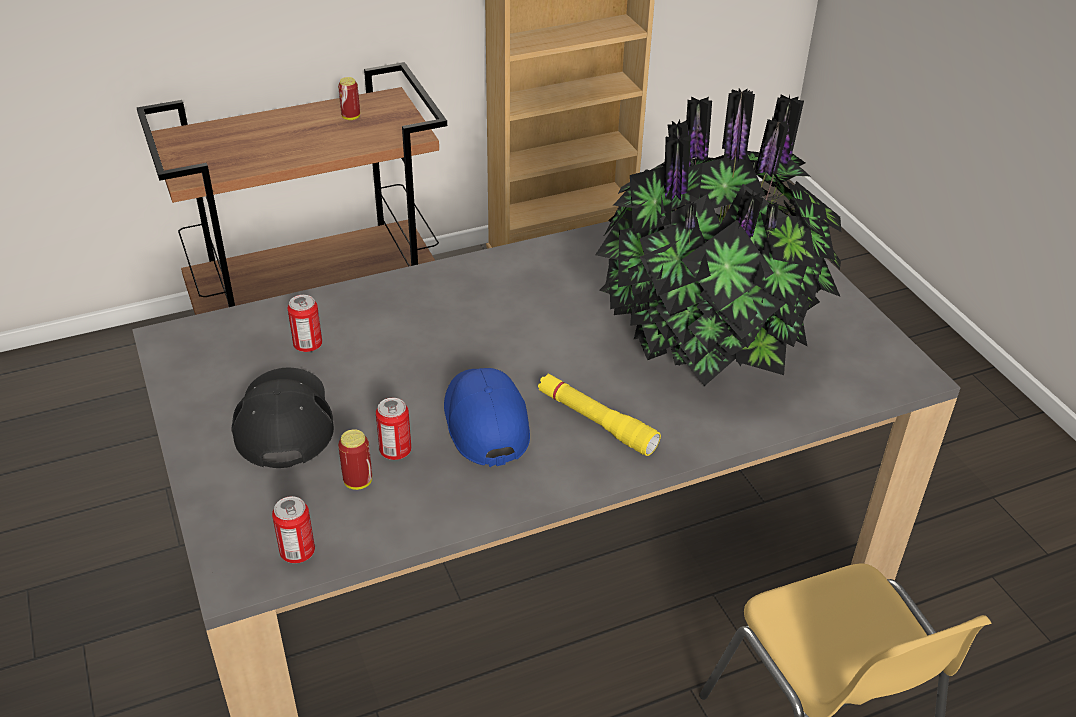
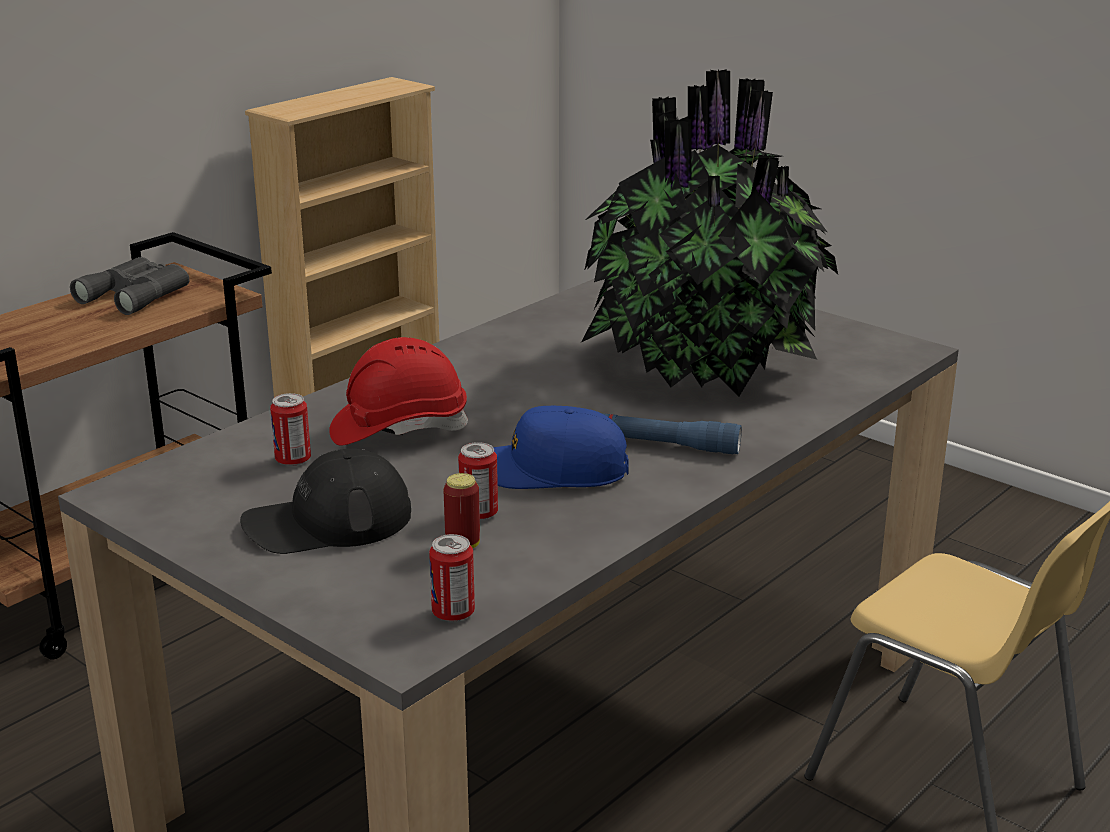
camera: 25 degrees left, 15 degrees down
black cap [232,368,334,468] -> black cap turned 75 degrees counterclockwise [240,449,411,554]
can [338,77,360,120] -> grey binoculars [70,257,189,315]
blue cap [444,368,530,467] -> blue cap turned 45 degrees counterclockwise [493,406,629,489]
yellow flashlight [538,374,661,456] -> blue flashlight [602,413,742,454]
none -> red hard hat [329,337,468,446]

